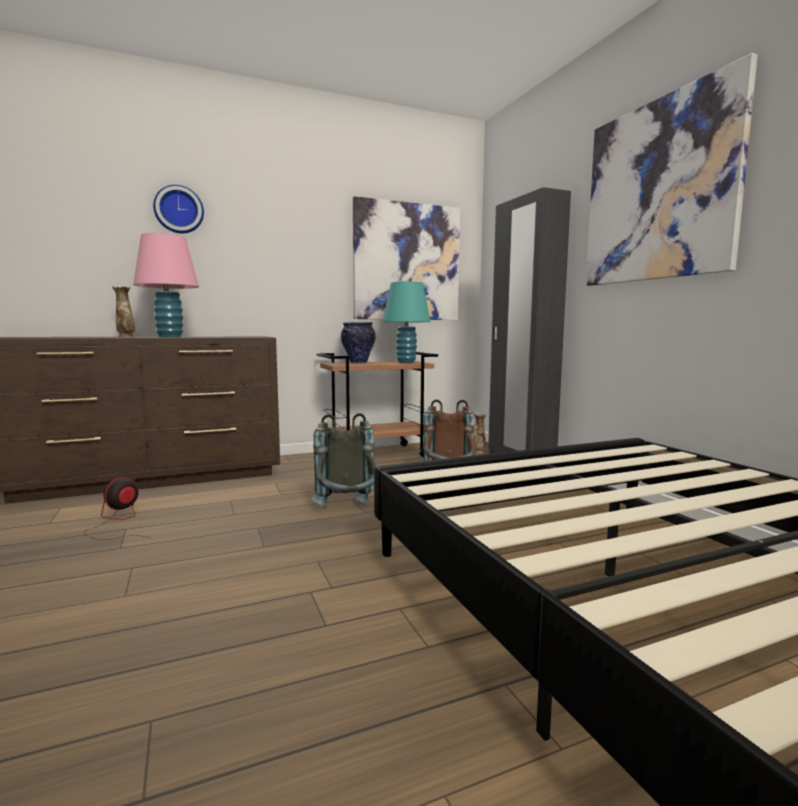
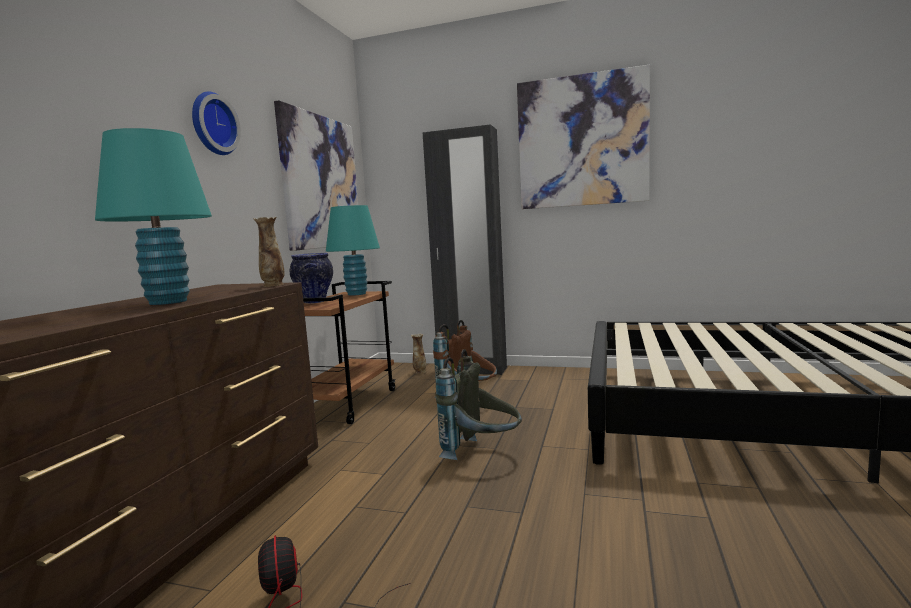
camera: 50 degrees left, 0 degrees up
vase [112,286,135,337] -> vase moved to [253,217,284,287]
pink table lamp [133,233,199,337] -> turquoise table lamp [95,128,212,305]
wall clock [153,185,204,233] -> wall clock moved to [192,92,241,155]

